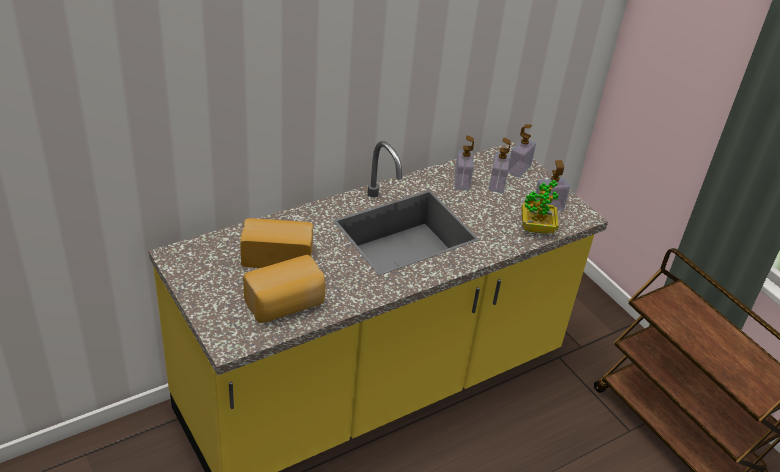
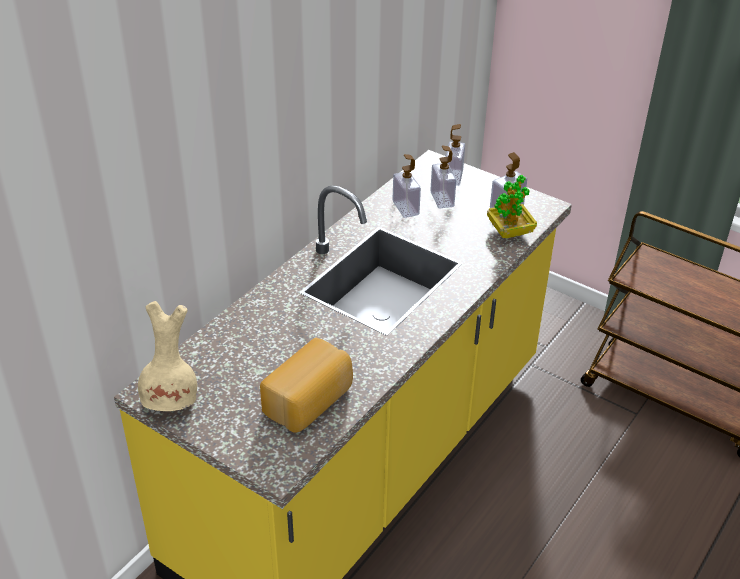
camera: 20 degrees left, 0 degrees up
bread [240,218,313,268] -> none
none -> beige vase [138,301,197,411]

